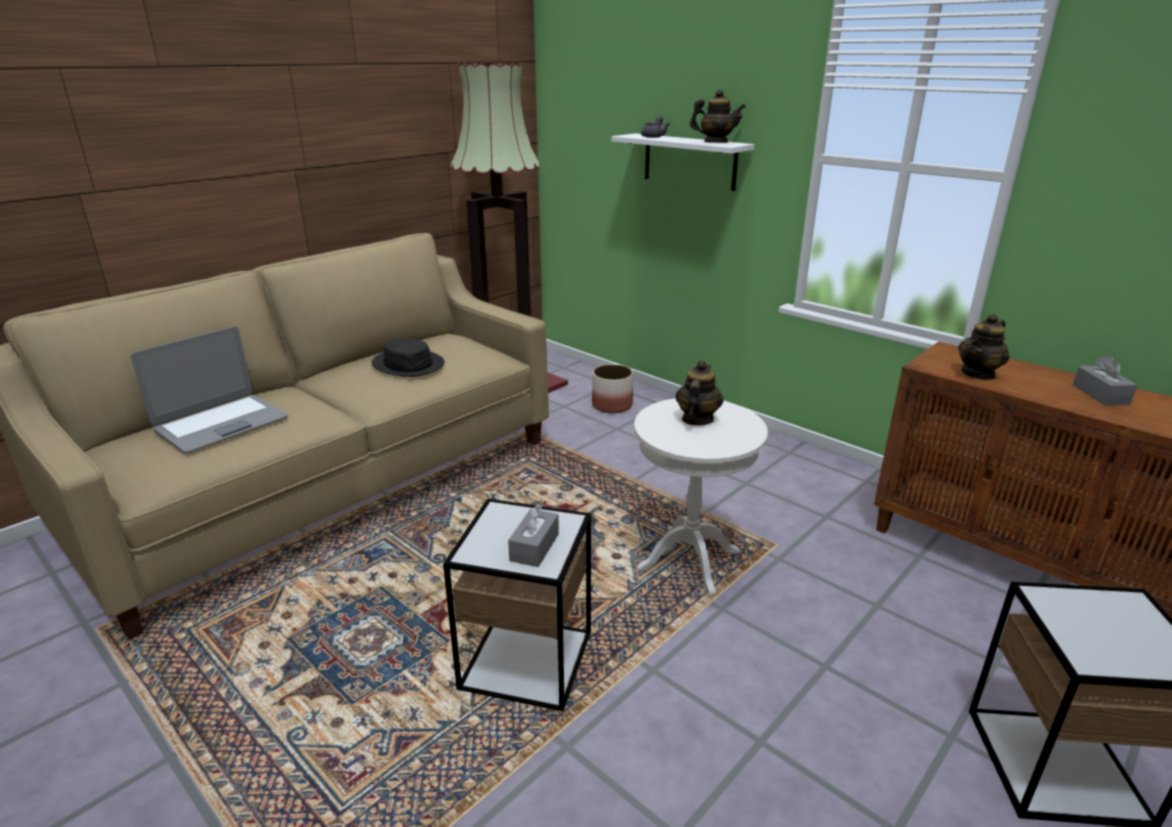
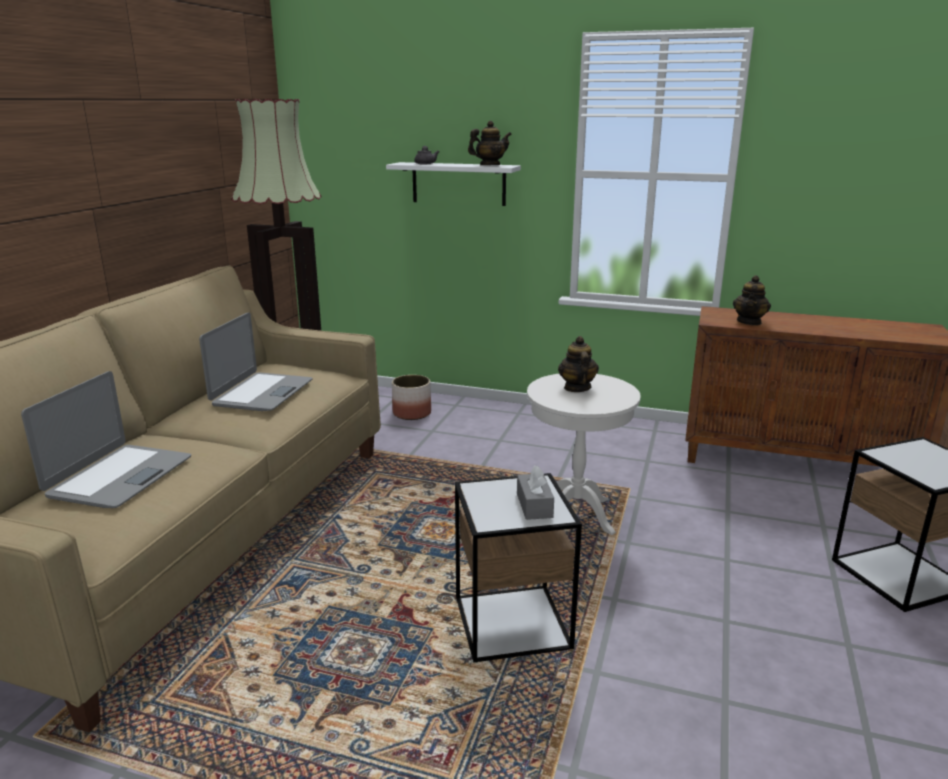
camera: 25 degrees left, 5 degrees down
black hat [371,338,445,377] -> laptop [199,313,313,411]
grey tissue box [1073,355,1137,406] -> none

